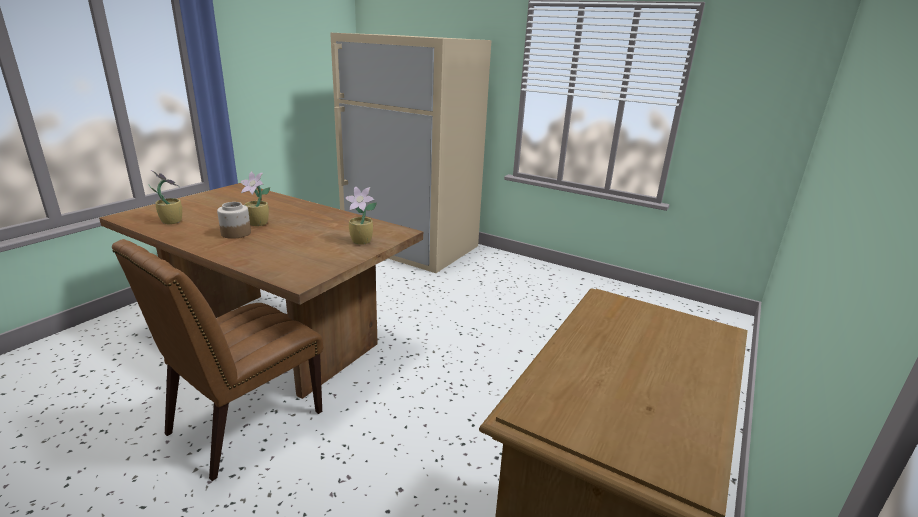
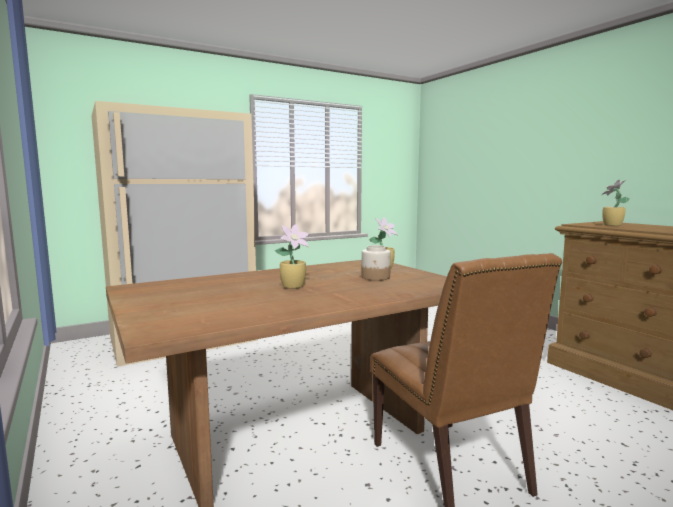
camera: 60 degrees left, 15 degrees down
potted plant [148,170,182,224] -> potted plant moved to [602,180,629,226]
jar [217,202,251,239] -> jar moved to [361,245,391,281]

